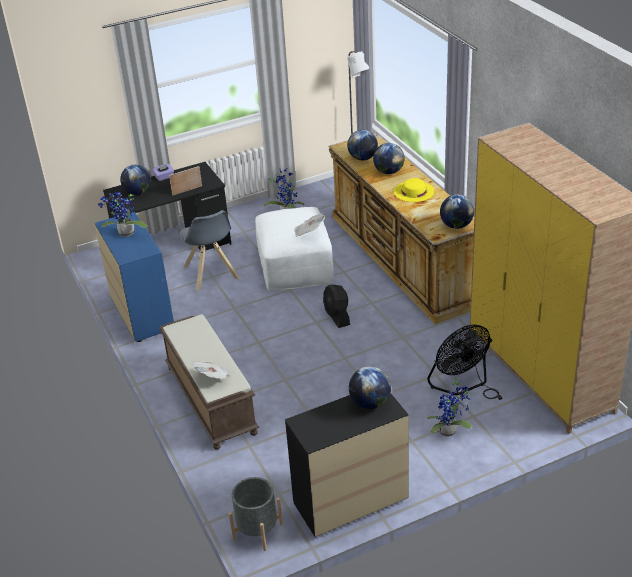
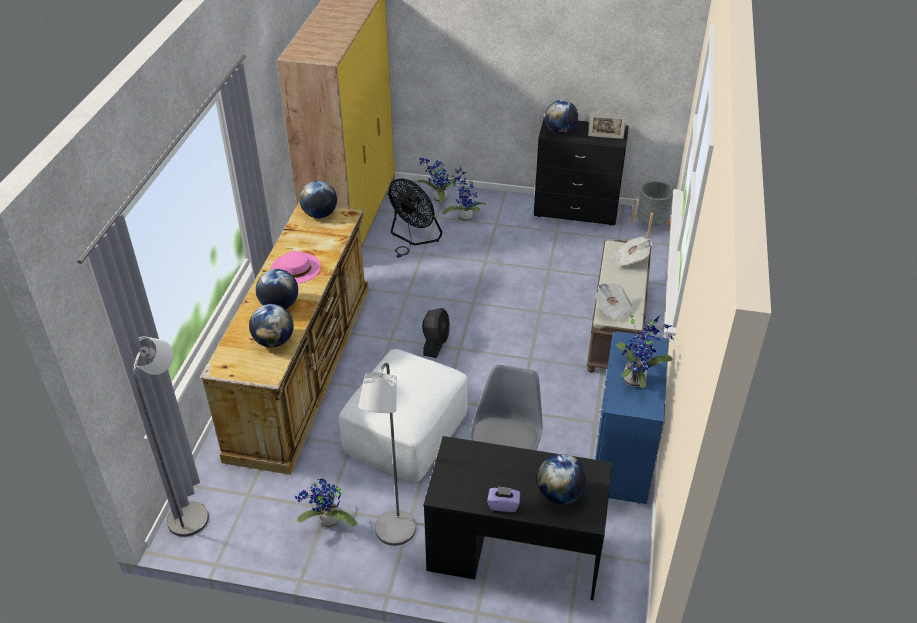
camera: 145 degrees left, 5 degrees up
picture frame [169,166,202,196] -> picture frame moved to [588,113,626,139]
newspaper [294,213,325,237] -> newspaper moved to [595,283,634,324]
yellow hat [394,178,434,202] -> pink hat [270,251,321,284]
black fan [427,325,502,400] -> black fan turned 150 degrees counterclockwise [387,179,442,258]
none -> grey floor lamp [358,363,416,546]
none -> potted plant [417,158,454,203]

